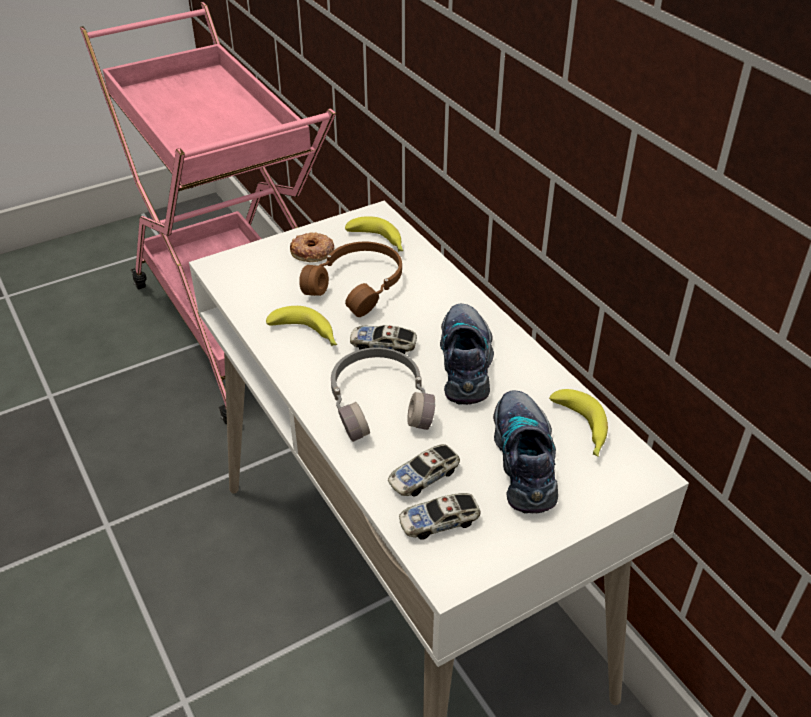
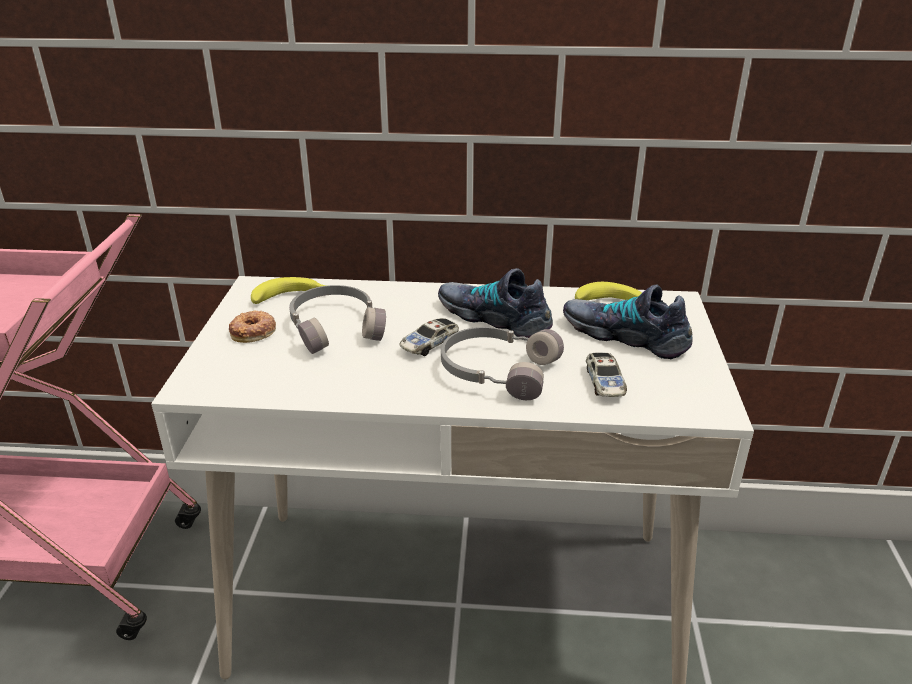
camera: 55 degrees left, 10 degrees down
banana [266,306,337,346] -> none
brown headphones [299,242,402,317] -> grey headphones [289,285,386,354]
toy car [399,493,481,540] -> none

